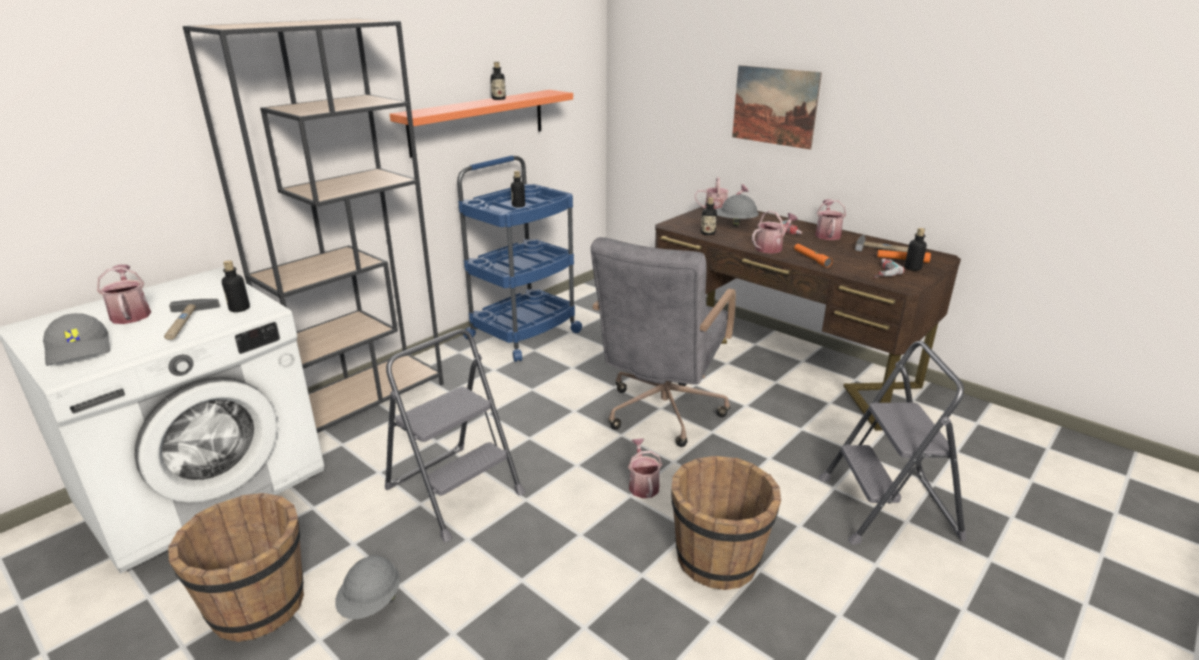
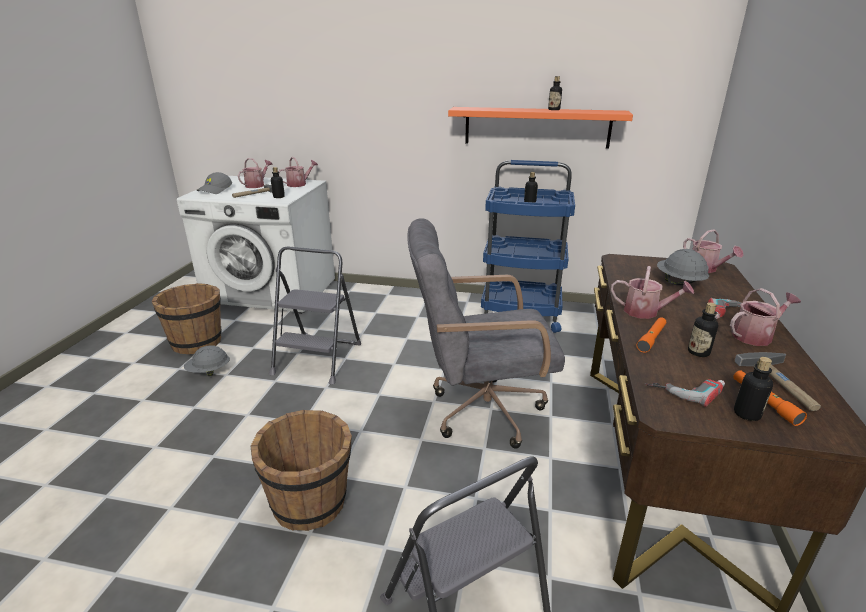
camera: 60 degrees right, 0 degrees up
bookcase [183,19,444,433] -> none
watering can [628,438,662,498] -> watering can moved to [279,157,318,187]
bottle [701,197,717,235] -> bottle moved to [688,302,718,357]
picture [732,65,822,150] -> none

